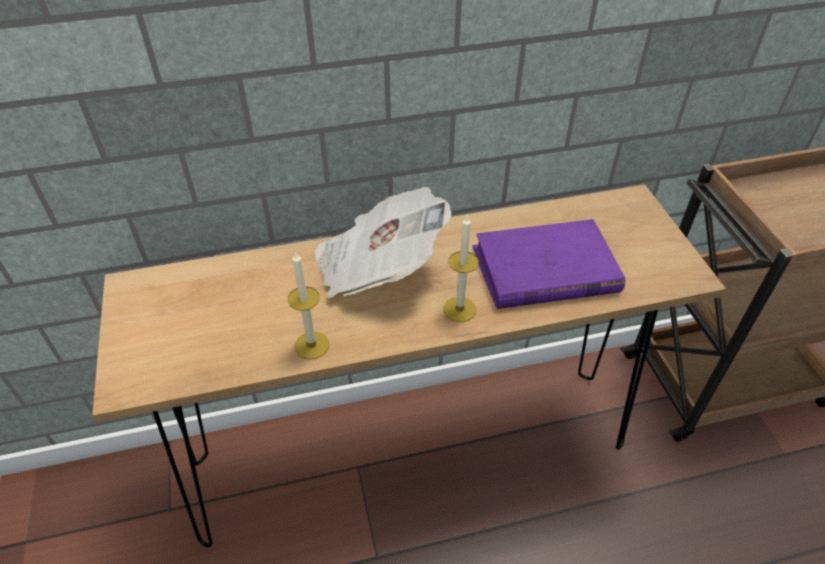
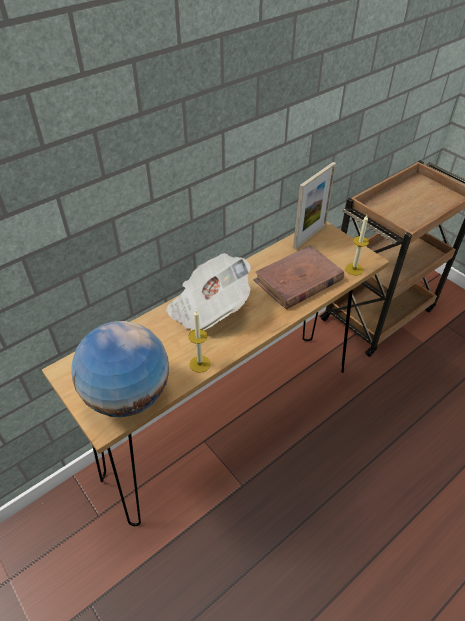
camera: 25 degrees left, 0 degrees up
candle [443,216,479,322] -> candle moved to [345,215,369,275]
purple book [473,219,625,309] -> brown book [253,245,344,310]
none -> globe [71,321,169,417]
none -> picture frame [293,162,336,250]

